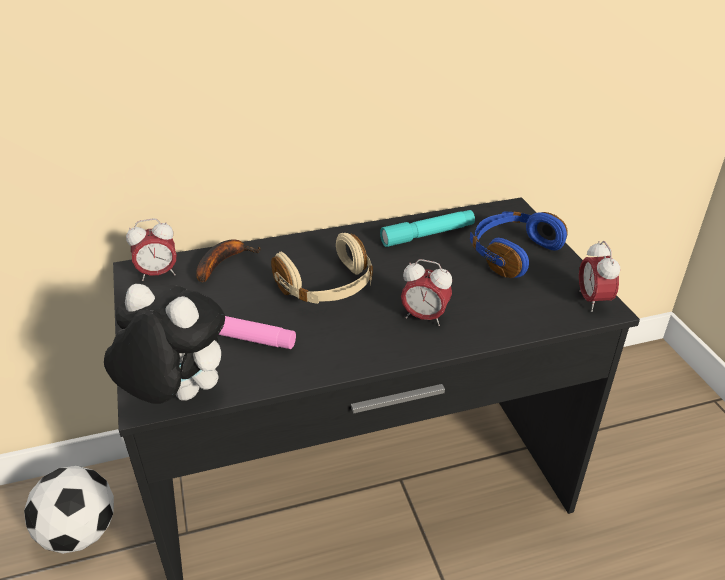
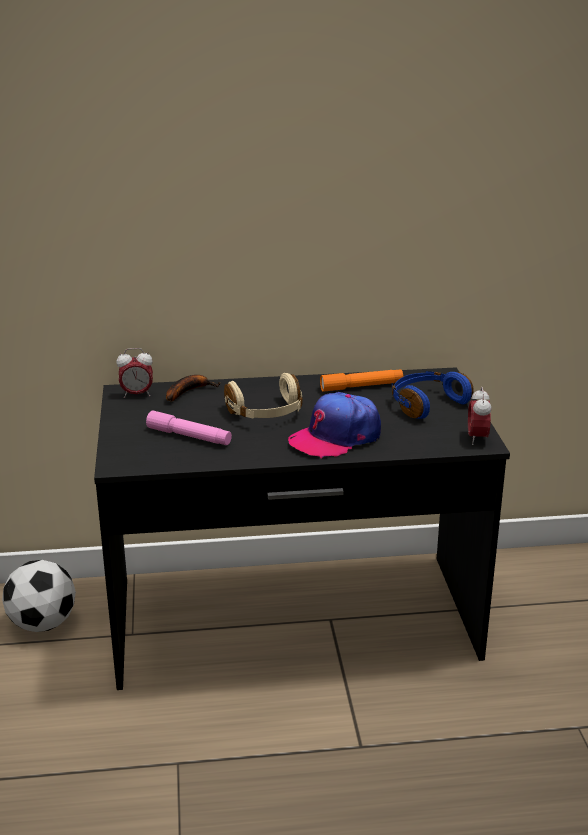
camera: 10 degrees right, 10 degrees down
plush toy [104,284,225,404] -> none
turquoise flashlight [380,210,475,247] -> orange flashlight [320,369,403,392]
alarm clock [401,259,452,326] -> cap [288,392,381,459]

